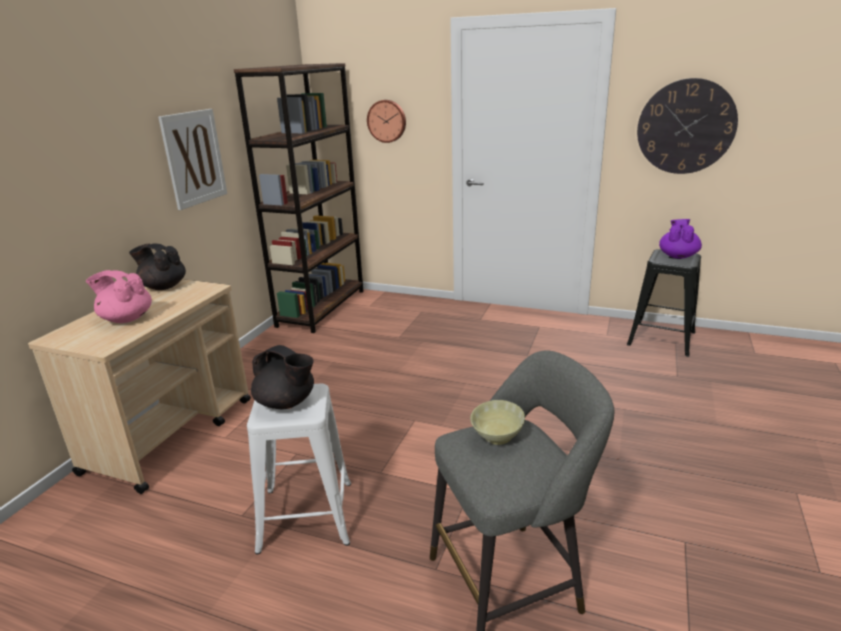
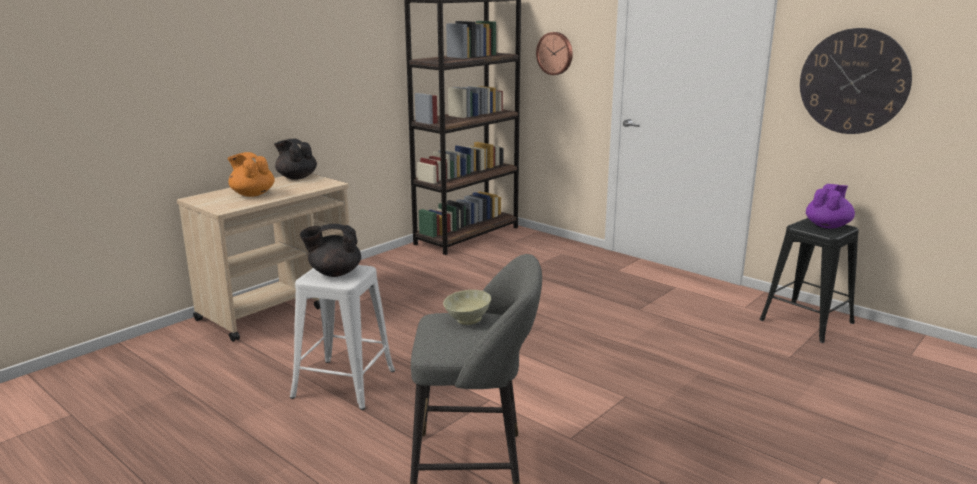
camera: 20 degrees right, 5 degrees down
pink teapot [86,270,152,323] -> orange teapot [228,152,275,197]
picture [158,109,227,210] -> none
black teapot [251,345,314,409] -> black teapot turned 120 degrees clockwise [300,224,361,277]

